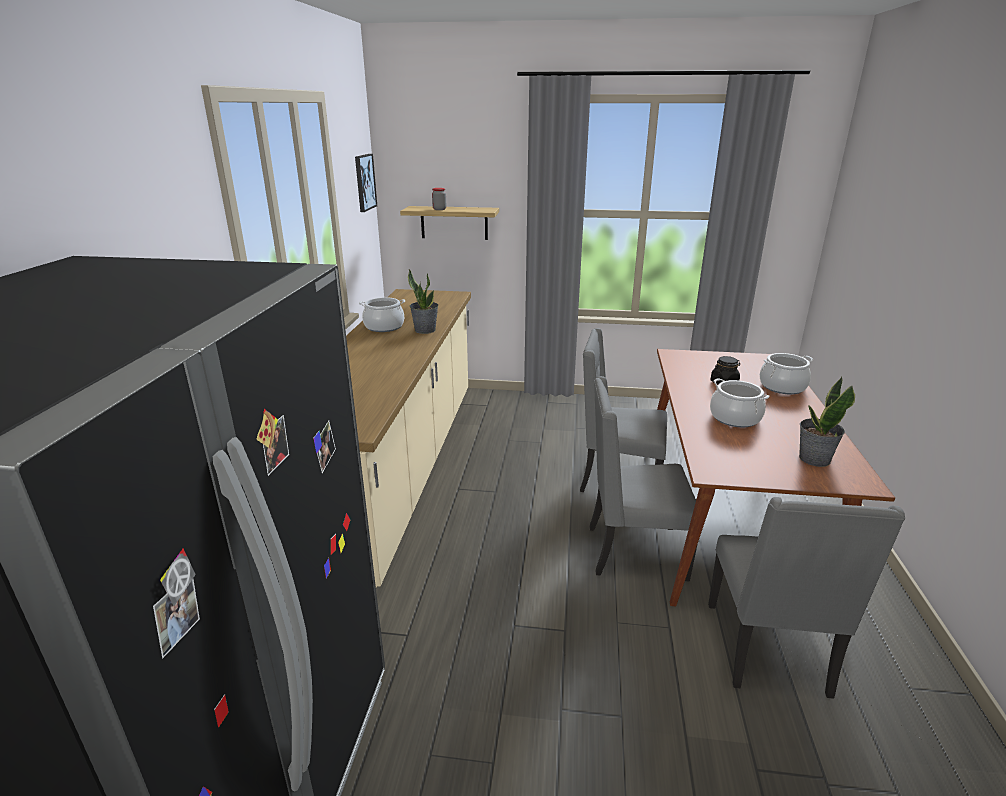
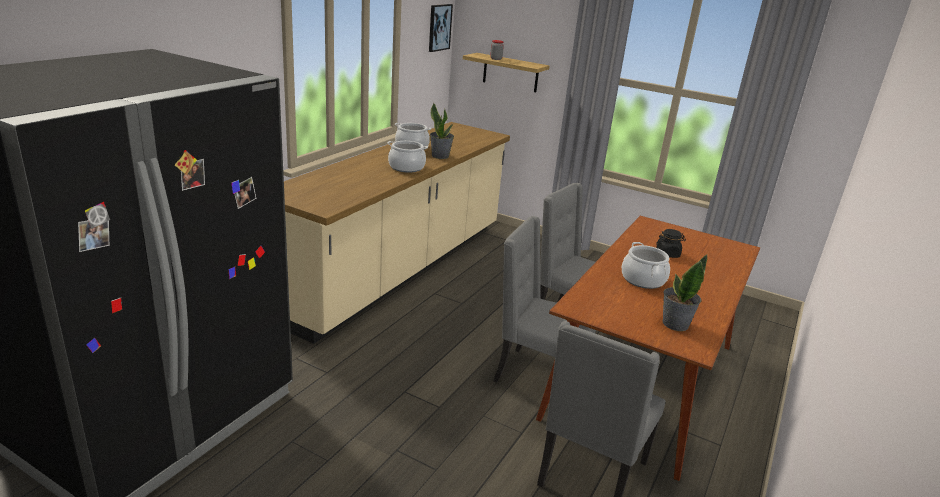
camera: 20 degrees right, 0 degrees up
cooking pot [760,353,813,394] -> cooking pot moved to [387,141,428,173]

